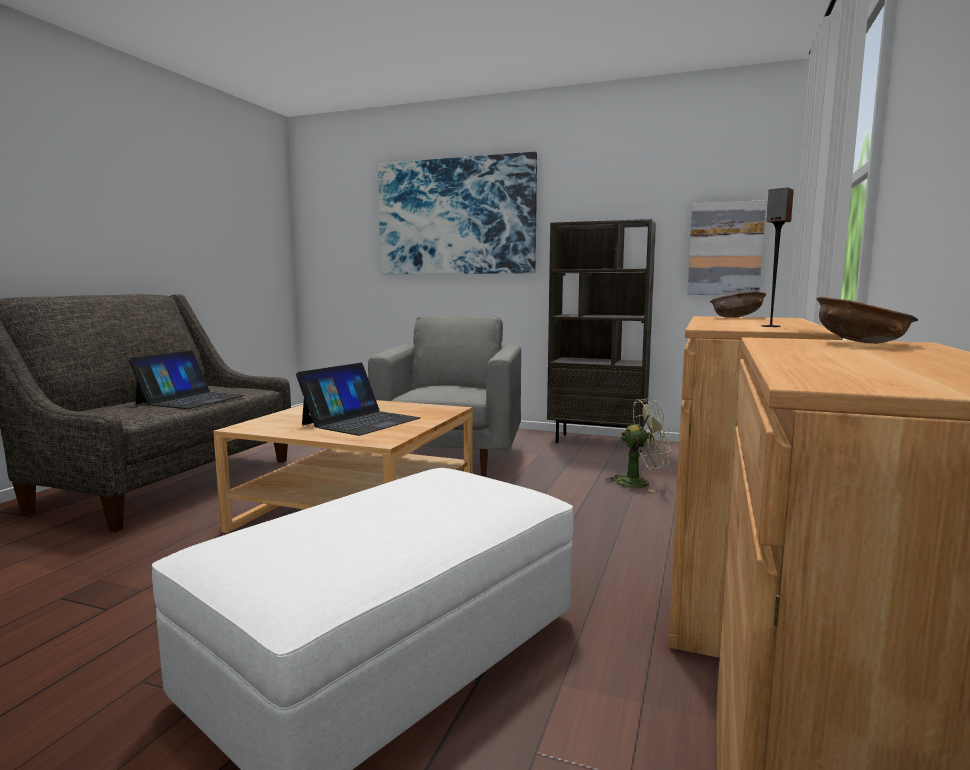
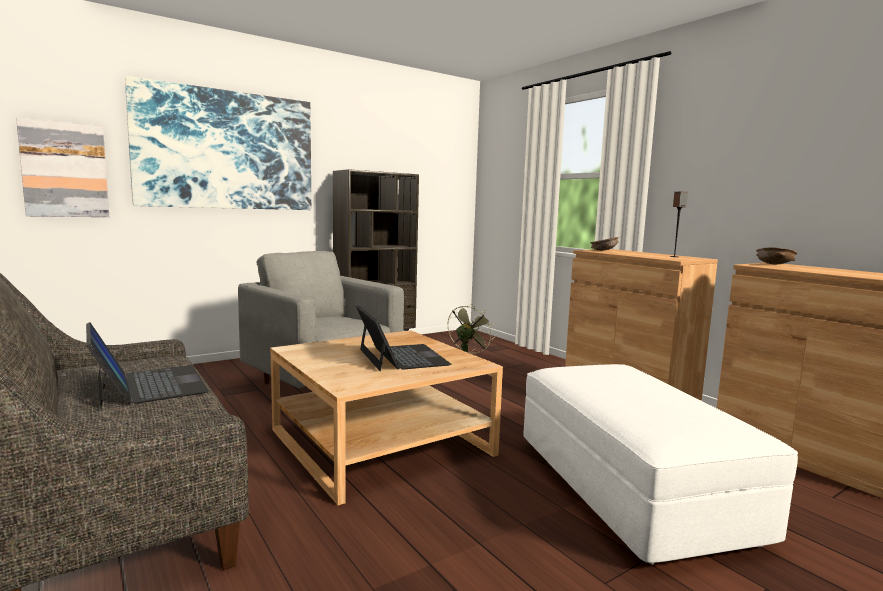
camera: 55 degrees left, 0 degrees up
picture [687,200,766,295] -> picture moved to [16,118,109,217]

